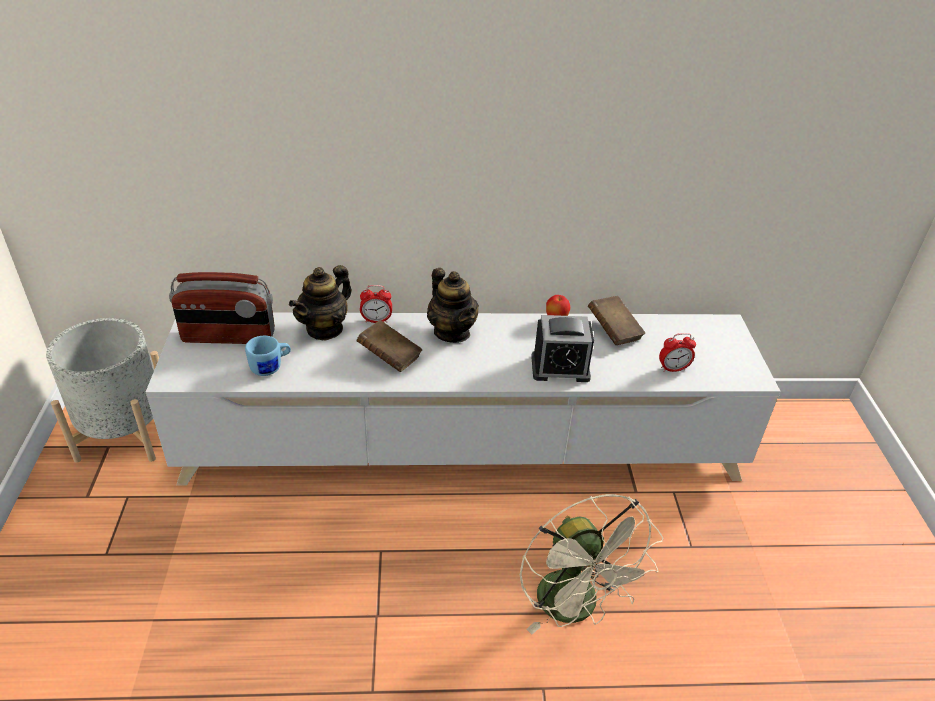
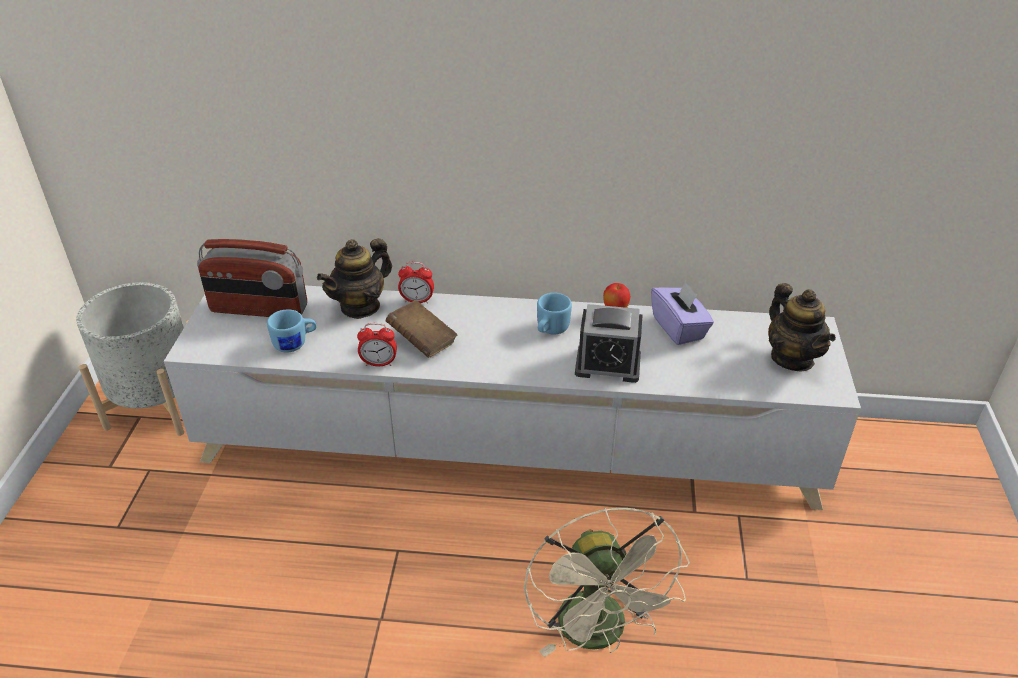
camera: 10 degrees right, 0 degrees up
teapot [427,268,479,343] -> teapot moved to [768,283,836,371]
brown book [588,296,645,345] -> purple tissue box [651,280,714,345]
alarm clock [659,333,696,372] -> alarm clock moved to [357,323,397,366]
none -> blue mug [537,293,572,335]

